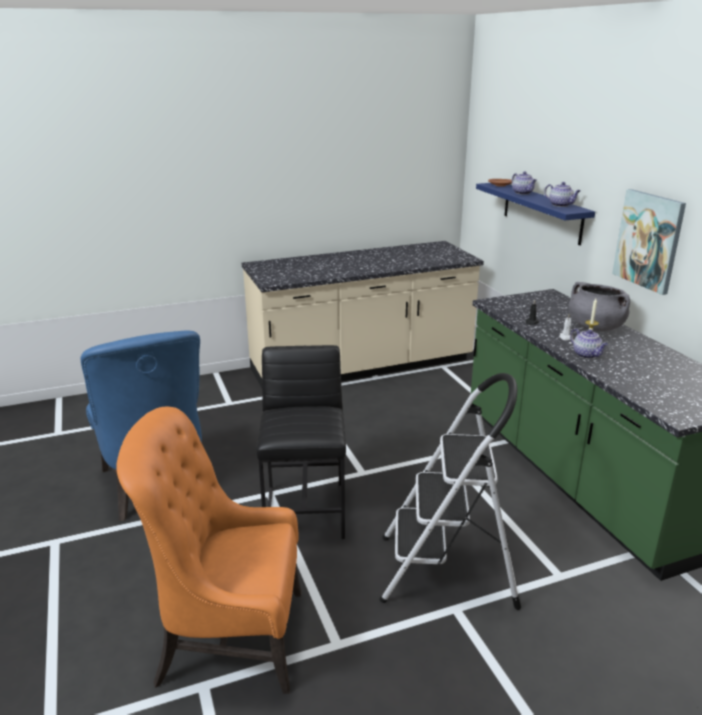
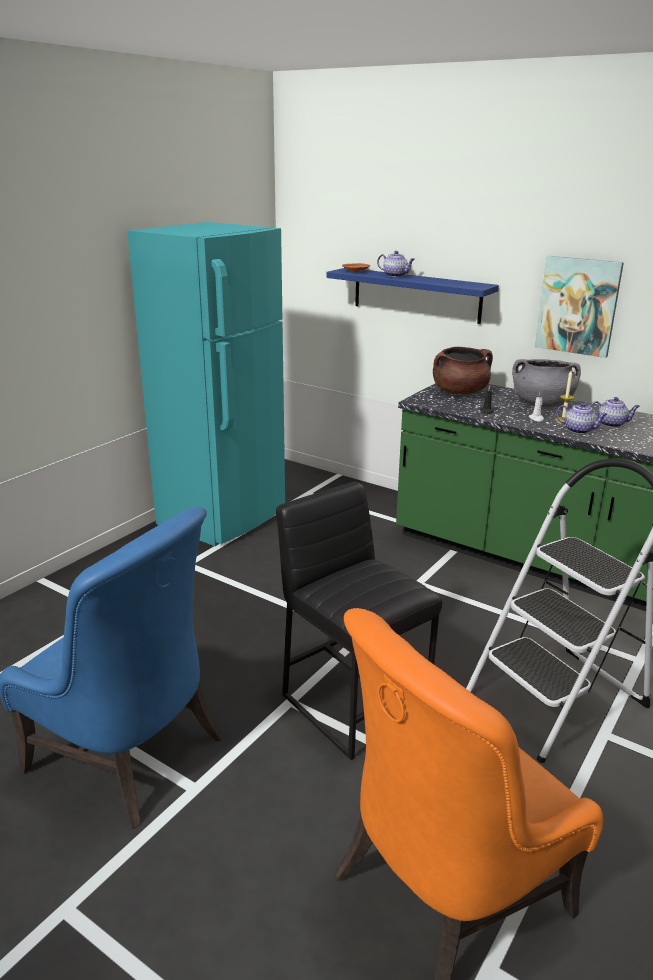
camera: 35 degrees left, 0 degrees up
beige counter [242,241,484,389] -> turquoise fridge [127,222,285,546]
teapot [544,182,581,207] -> teapot moved to [590,397,640,427]
none -> brown cooking pot [433,347,493,395]

